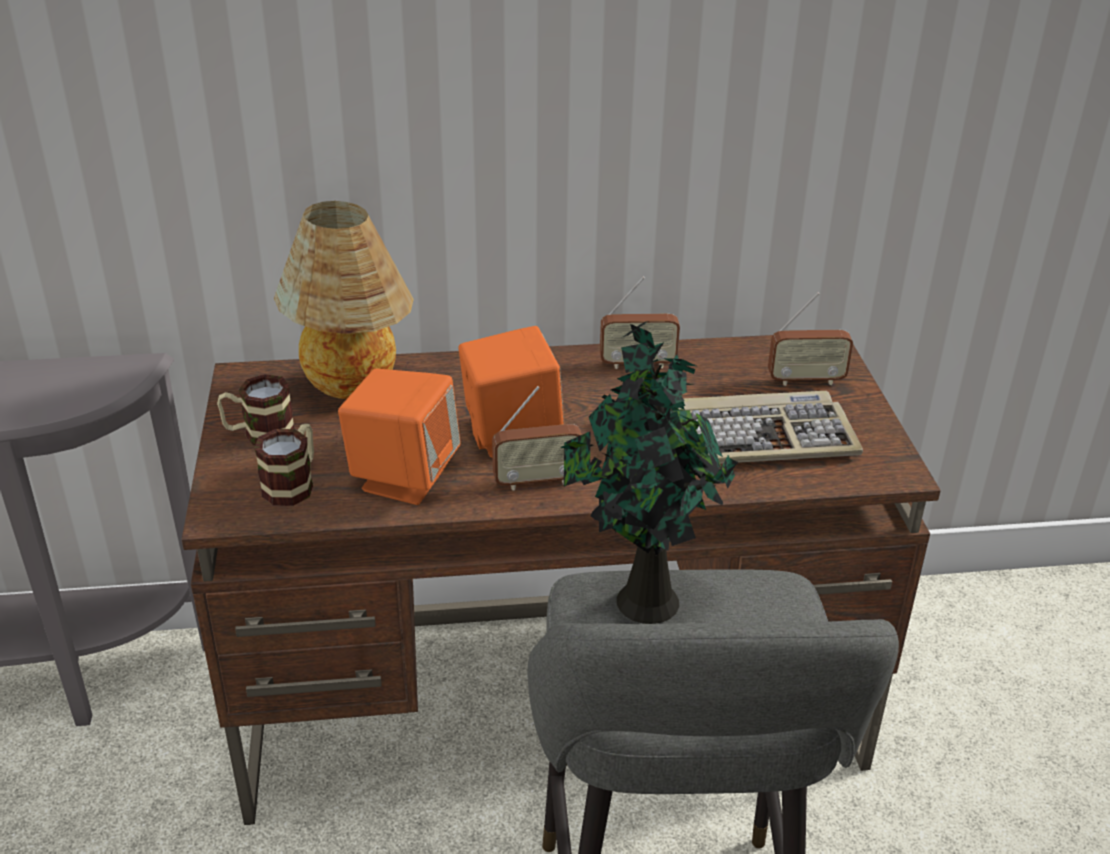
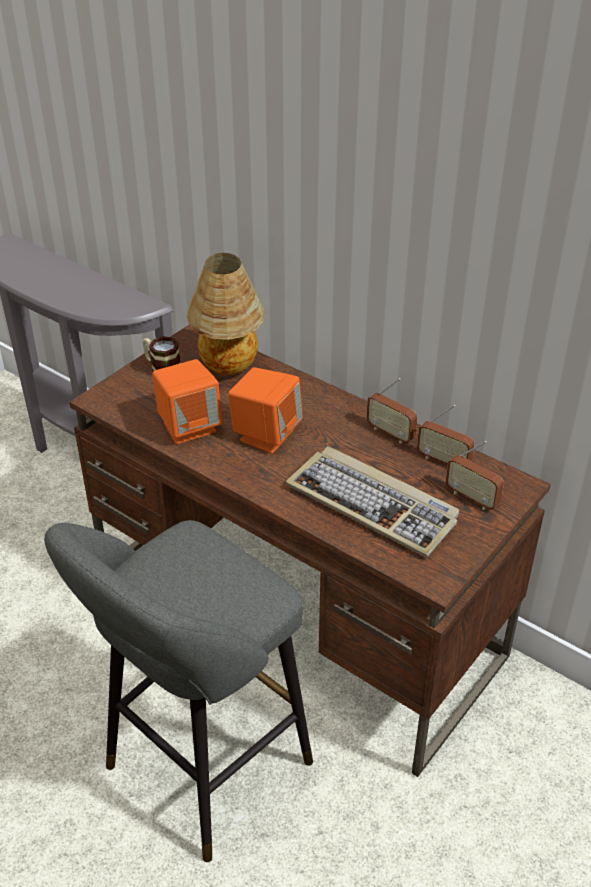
camera: 45 degrees right, 5 degrees up
mug [254,424,314,506] -> none
radio [492,386,582,491] -> radio moved to [417,405,475,464]
potted plant [560,321,738,624] -> none

